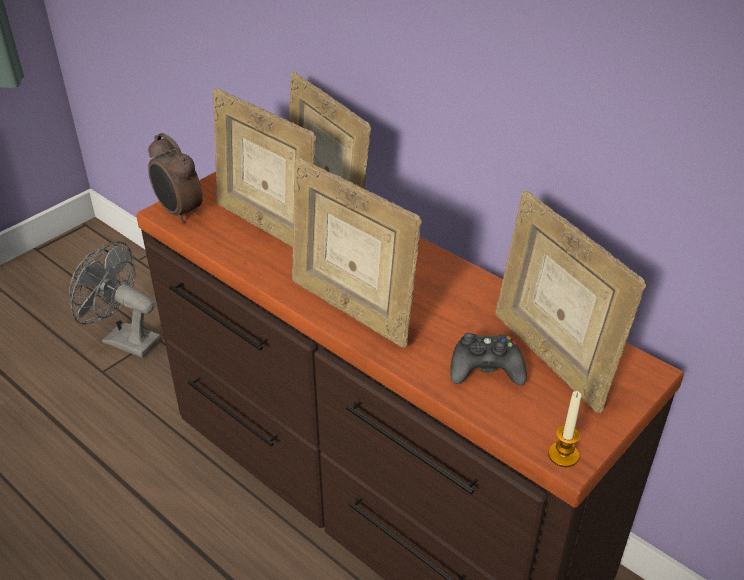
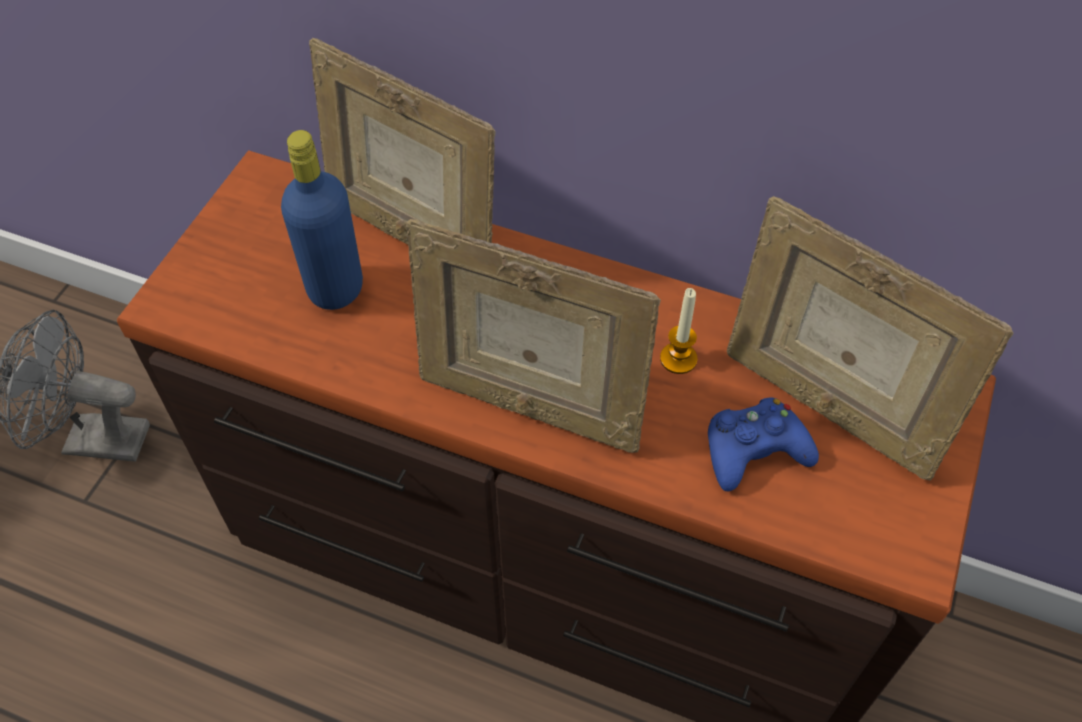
camera: 20 degrees left, 15 degrees up
alarm clock [148,133,203,223] -> none
picture frame [213,88,316,247] -> blue bottle [281,130,363,310]
black game controller [450,333,527,385] -> blue game controller [708,397,819,491]
candle [548,391,581,467] -> candle moved to [660,288,698,374]

